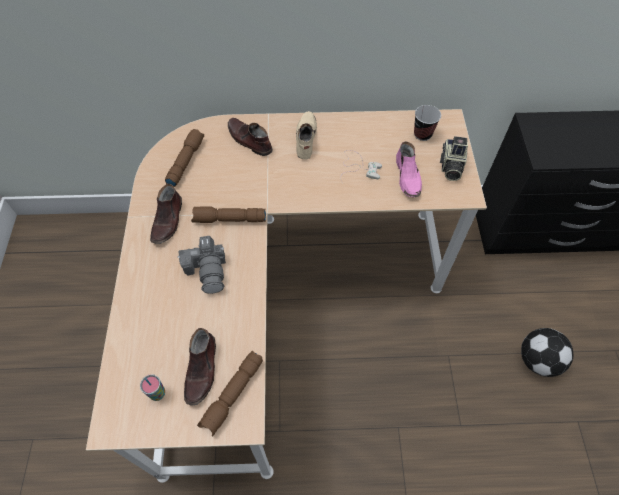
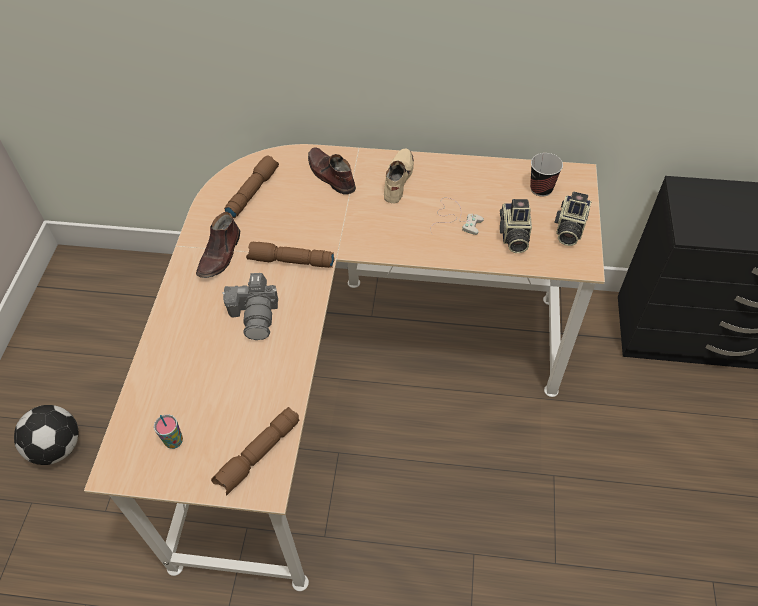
camera: 10 degrees right, 5 degrees down
brown shoe [184,328,216,406] -> none
pink shoe [396,141,422,197] -> camera [500,199,532,253]
football [521,328,573,377] -> football moved to [14,405,78,465]

